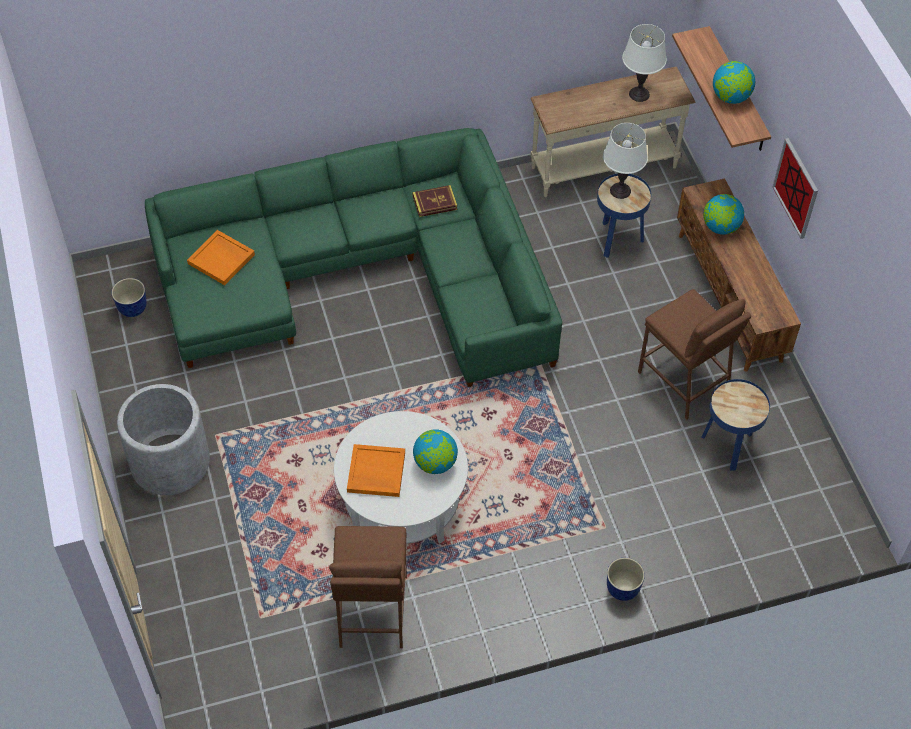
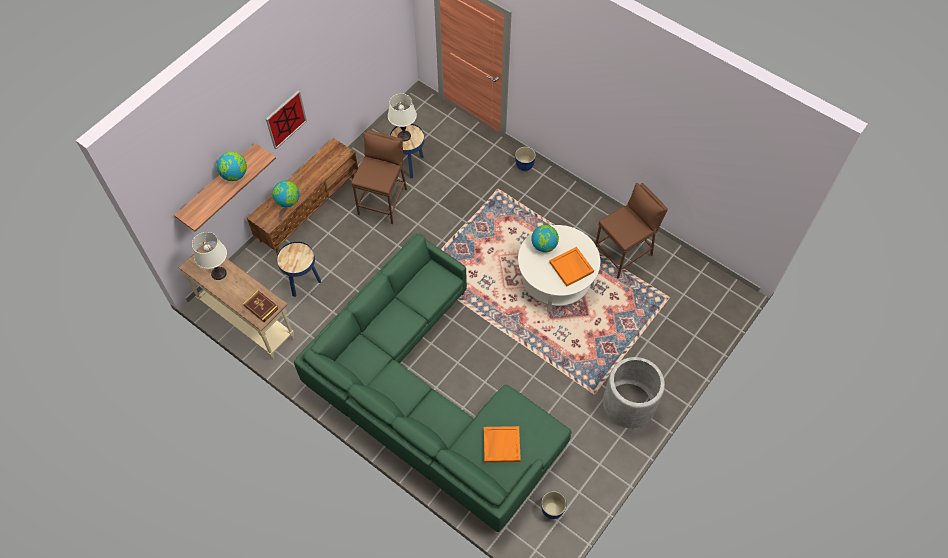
camera: 125 degrees left, 5 degrees up
book [413,185,457,217] -> book moved to [243,290,279,322]
white table lamp [603,123,648,199] -> white table lamp moved to [388,93,417,141]

